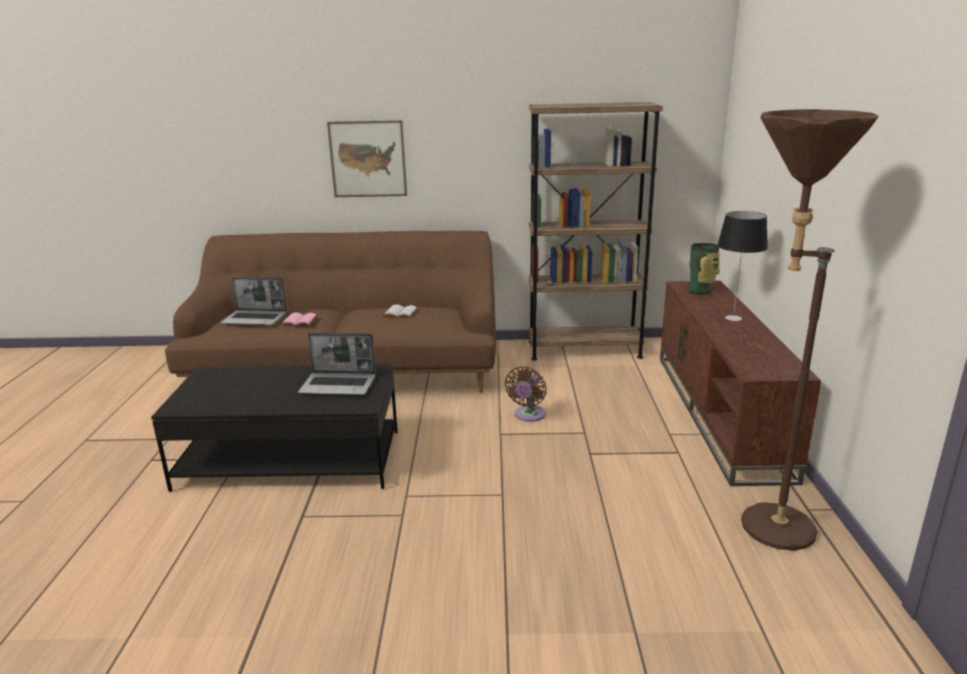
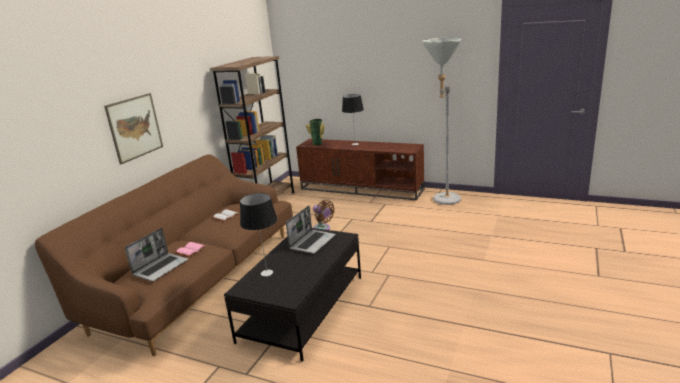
camera: 65 degrees left, 0 degrees up
brown floor lamp [741,109,879,551] -> grey floor lamp [422,37,462,205]
none -> table lamp [240,193,277,276]

